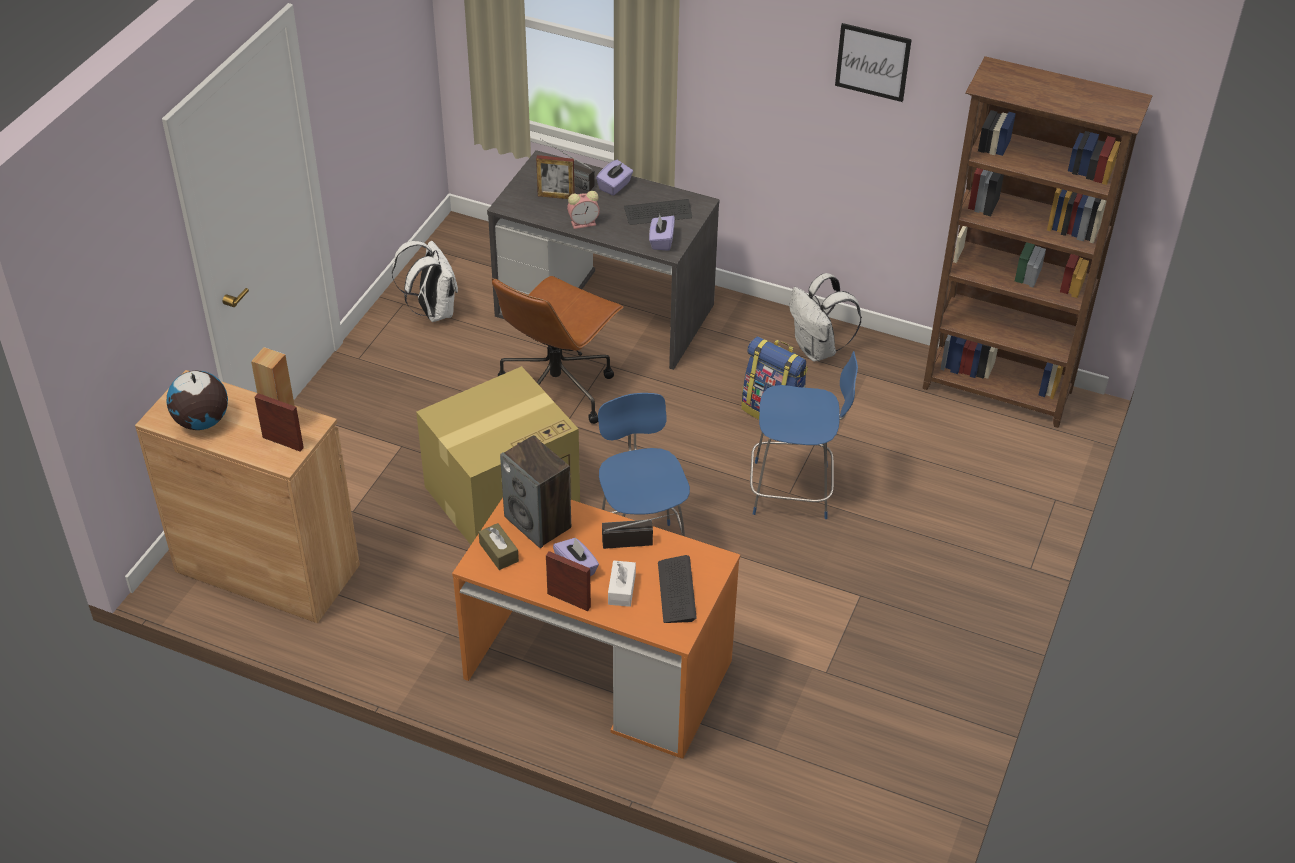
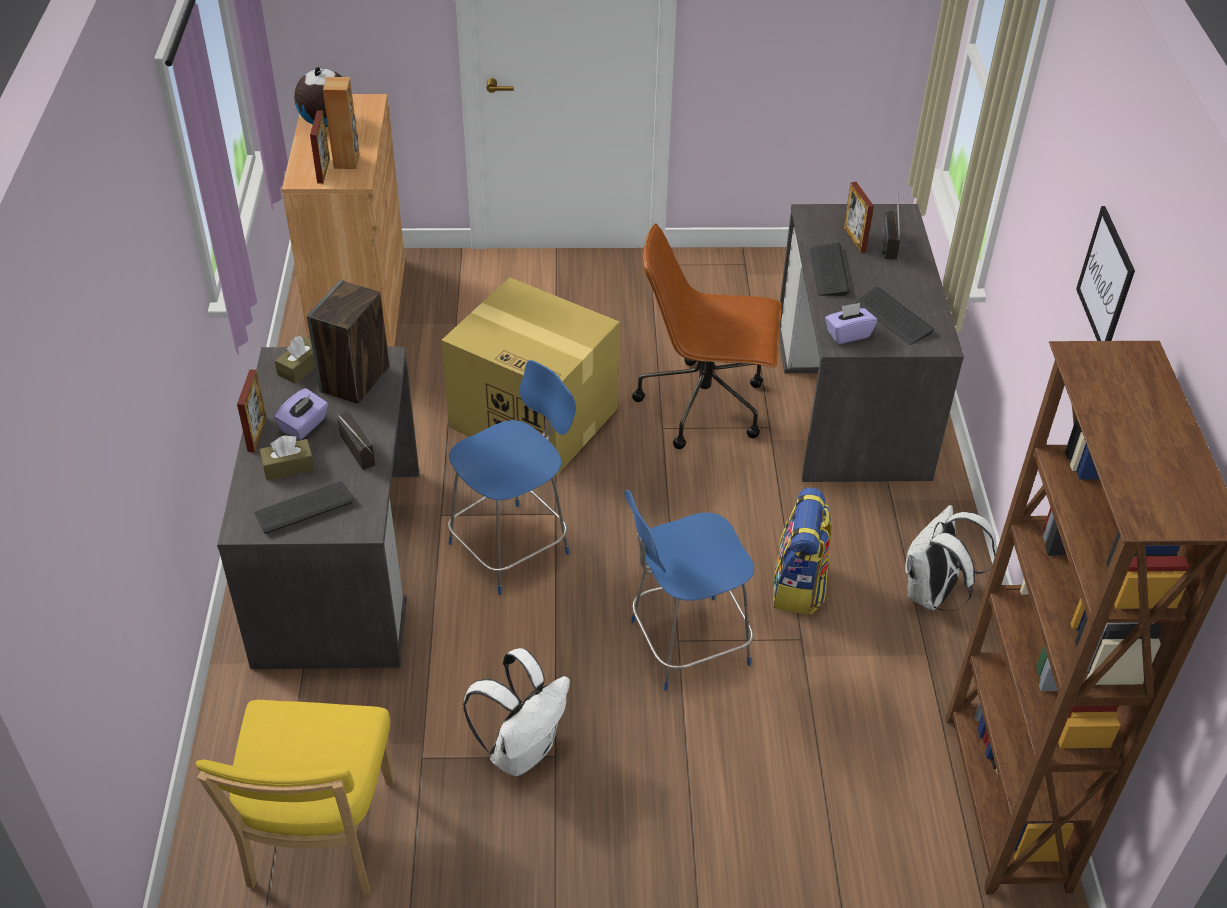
camera: 65 degrees right, 0 degrees up
white backpack [392,241,458,322] -> white backpack moved to [463,648,570,777]
orange desk [452,498,740,759] -> grey desk [217,346,419,669]
alarm clock [567,191,600,229] -> keyboard [810,243,850,296]
purple tissue box [596,160,633,196] -> none
white tissue box [608,561,636,607] -> brown tissue box [260,435,315,480]
blue chair [750,351,858,519] -> blue chair turned 90 degrees clockwise [624,490,754,691]
none -> yellow chair [196,700,395,896]

